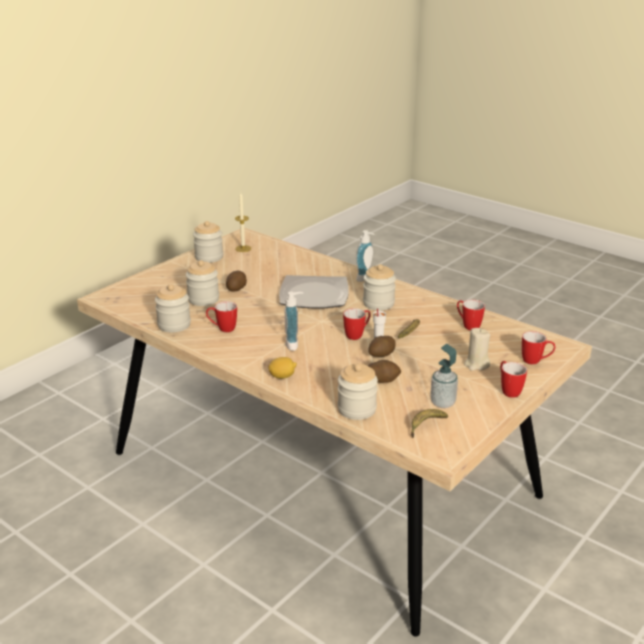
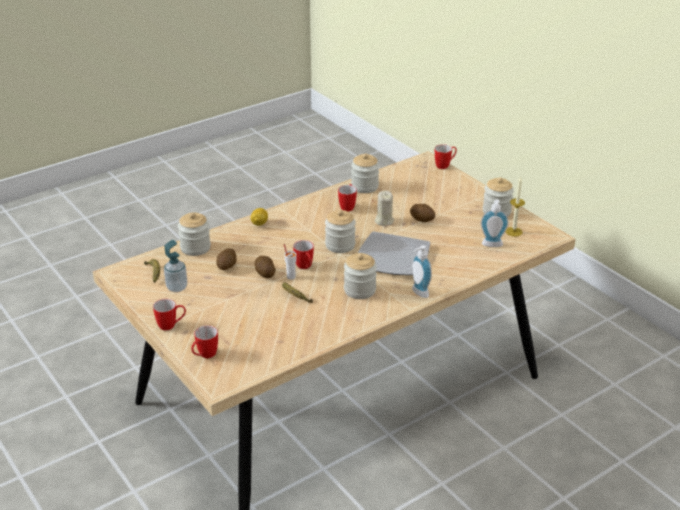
camera: 105 degrees right, 5 degrees up
jar [186,260,219,306] -> jar moved to [325,210,356,253]
soap dispenser [284,292,303,351] -> soap dispenser moved to [481,199,509,247]
mug [457,300,485,330] -> mug moved to [435,144,457,169]
beige candle [464,328,490,371] -> beige candle moved to [375,191,394,226]

